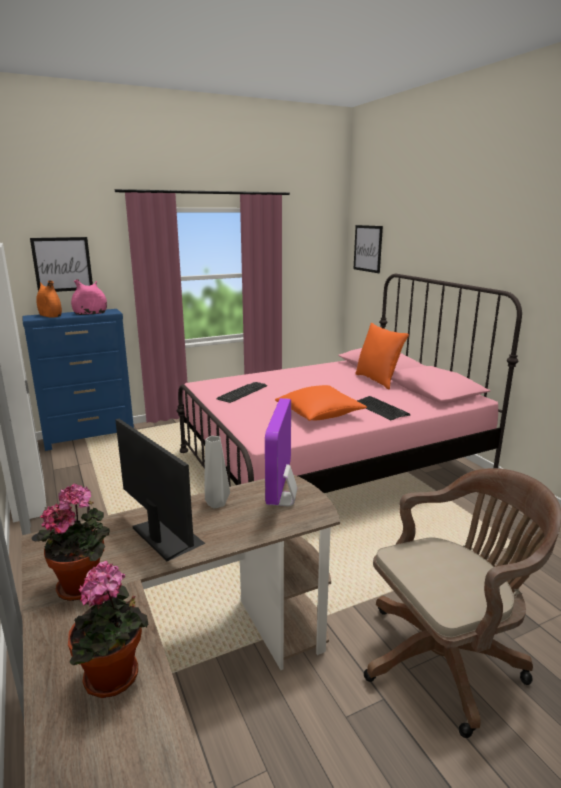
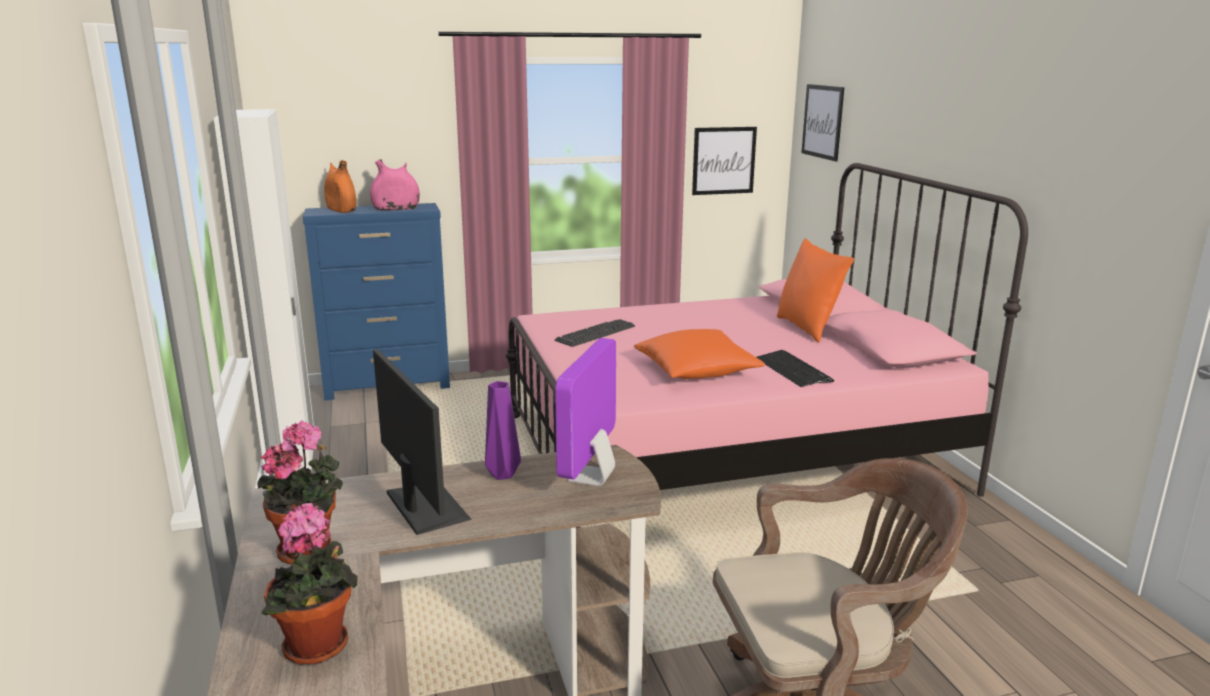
camera: 10 degrees right, 0 degrees up
picture [30,237,93,292] -> picture moved to [692,127,757,195]
grey vase [204,436,230,509] -> purple vase [485,381,521,480]

